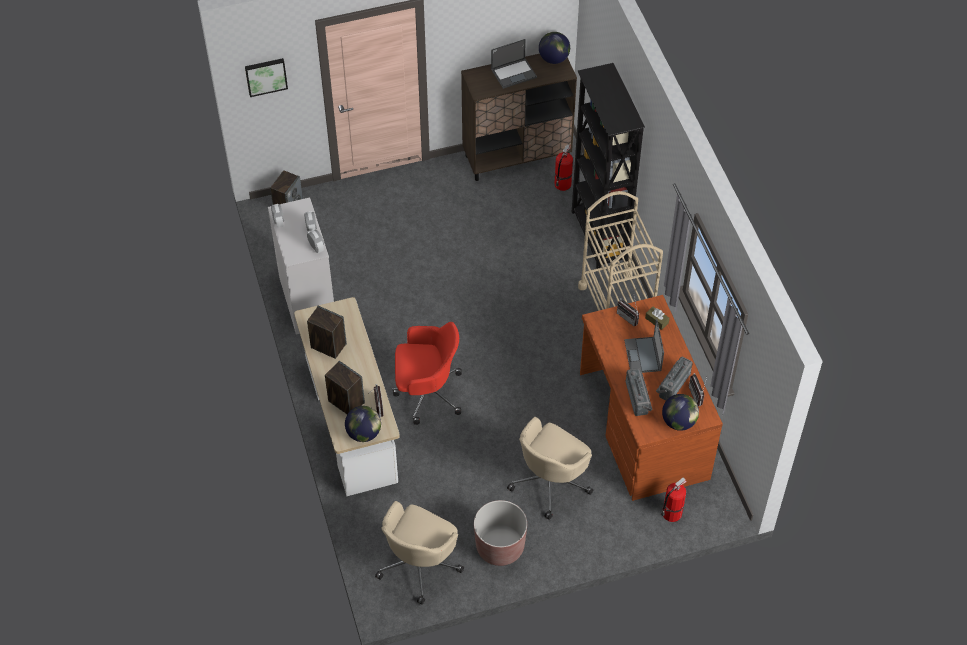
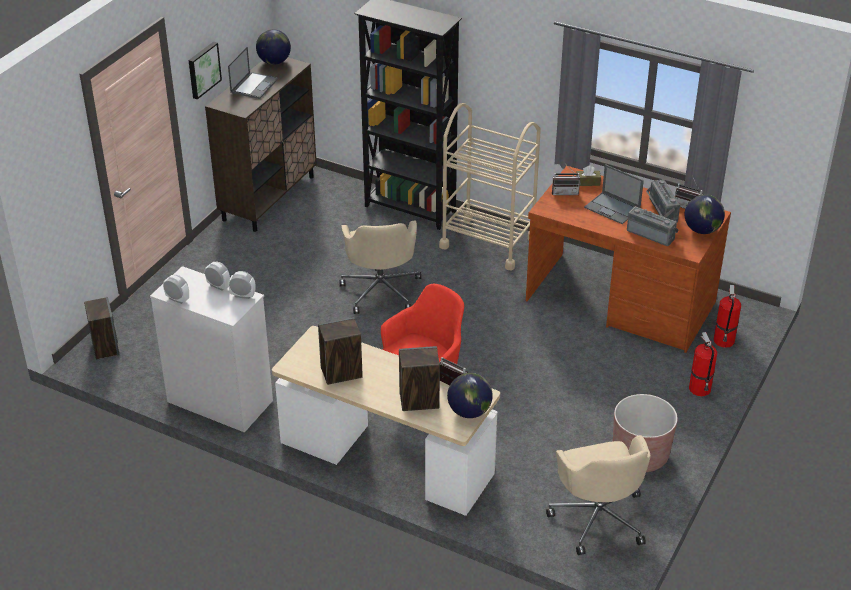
camera: 45 degrees left, 15 degrees down
picture [245,58,288,97] -> picture moved to [189,42,222,99]
beige office chair [507,417,593,520] -> beige office chair moved to [339,221,421,314]
fire extinguisher [554,144,573,191] -> fire extinguisher moved to [689,332,717,396]

